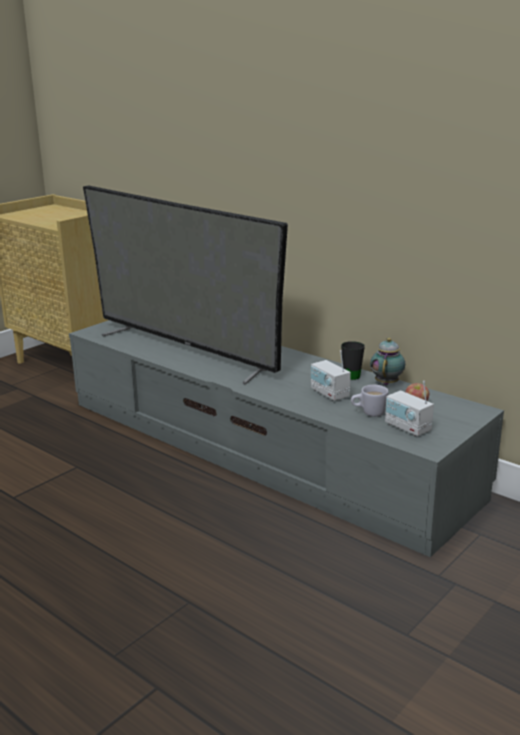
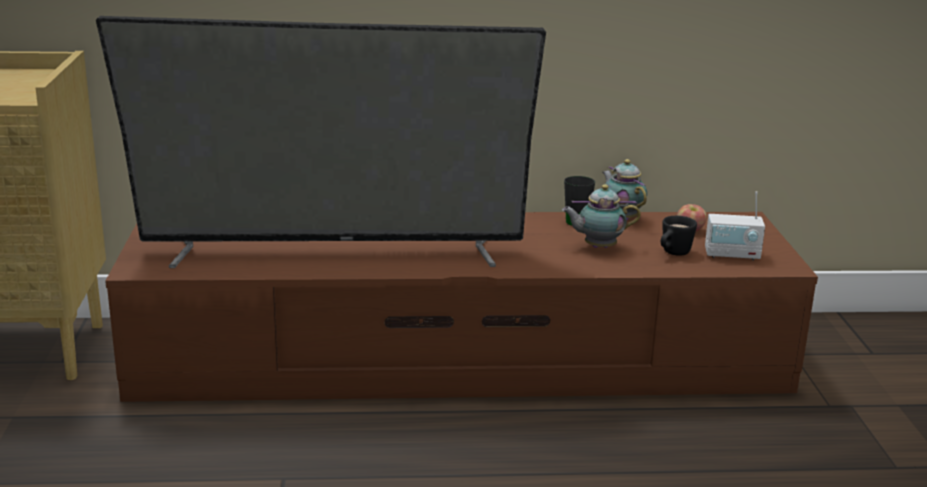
camera: 45 degrees left, 0 degrees up
grey tv stand [69,320,504,557] -> brown tv stand [105,212,818,402]
radio [311,350,351,401] -> teapot [562,184,641,248]
white mug [351,385,389,417] -> black mug [661,216,697,256]

